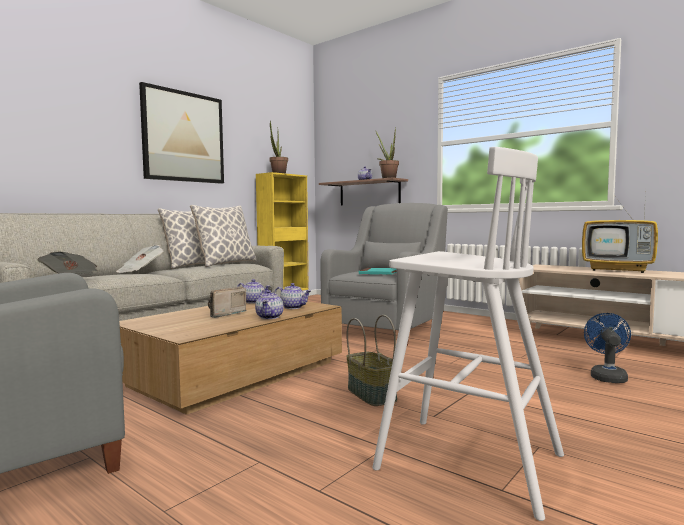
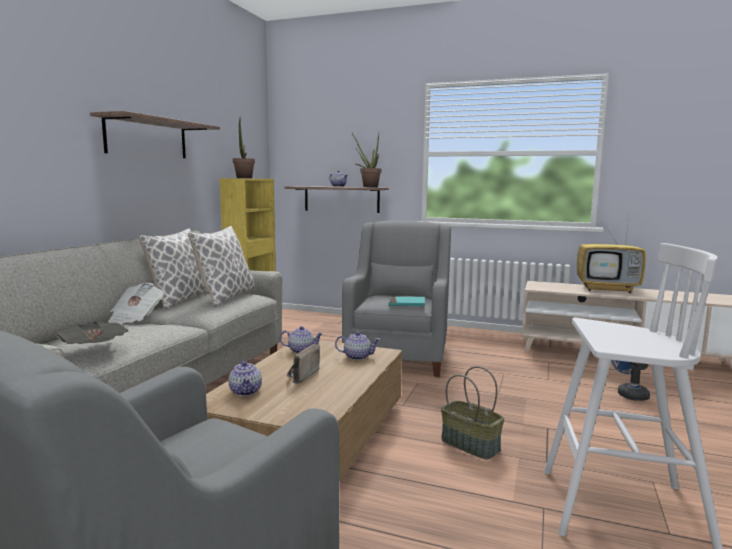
camera: 20 degrees left, 5 degrees up
picture [139,82,224,184] -> shelf [90,111,220,158]
teapot [255,290,284,319] -> teapot moved to [228,360,262,396]

